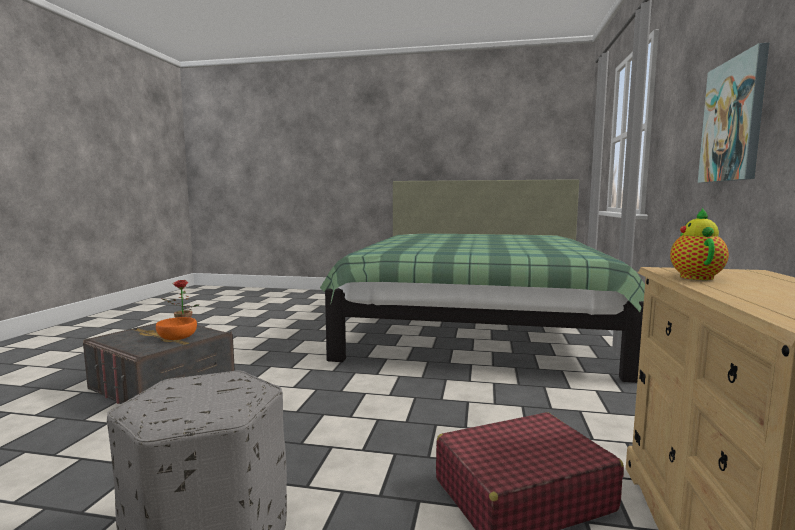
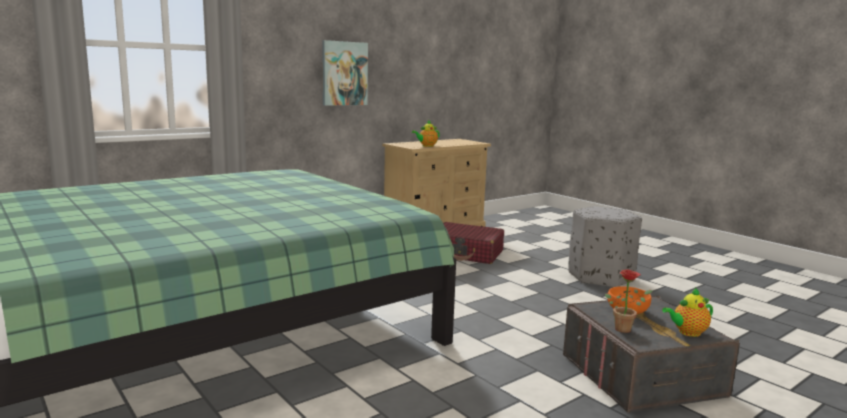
camera: 140 degrees left, 5 degrees up
none -> teapot [662,288,713,337]

